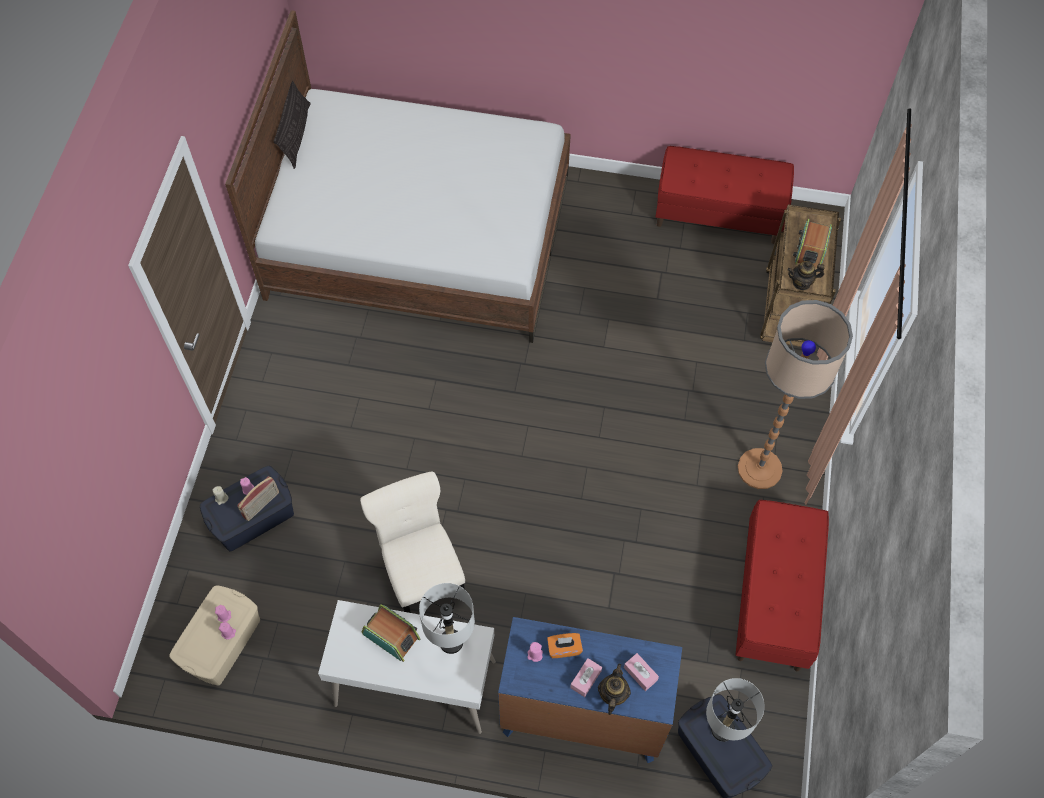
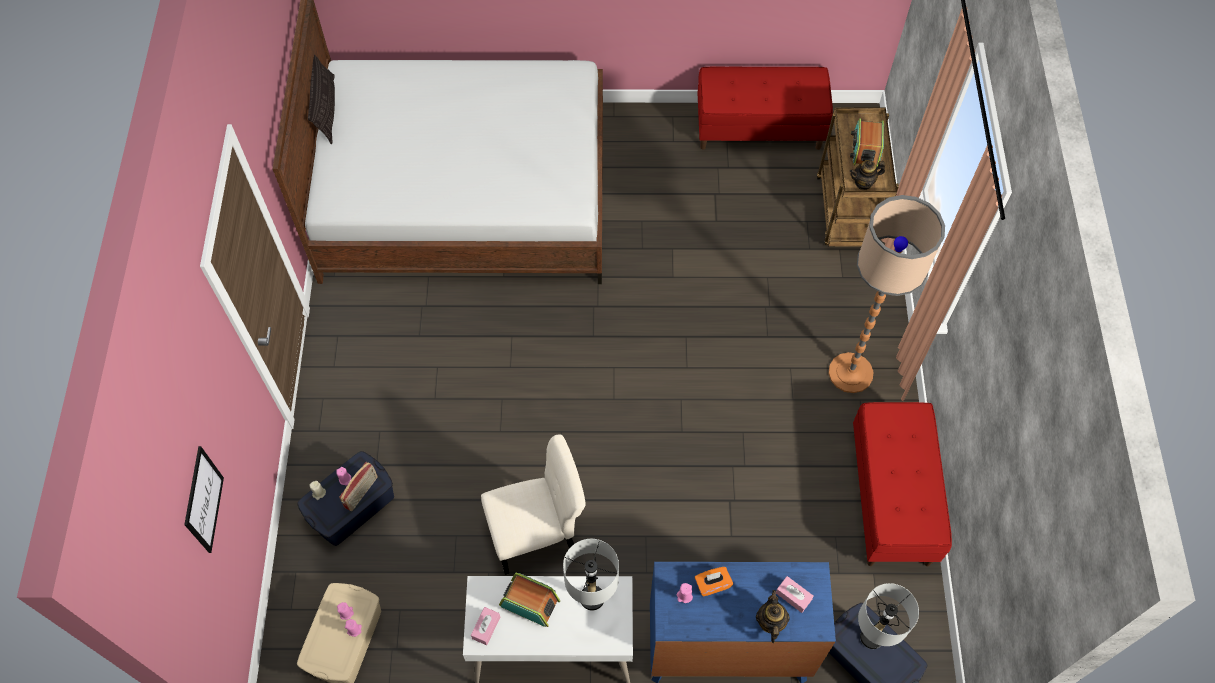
camera: 10 degrees left, 0 degrees up
beige chair [360,472,465,613] -> beige chair turned 105 degrees clockwise [481,434,586,575]
pink tissue box [570,658,602,697] -> pink tissue box moved to [471,607,500,645]
none -> picture [184,446,224,553]

